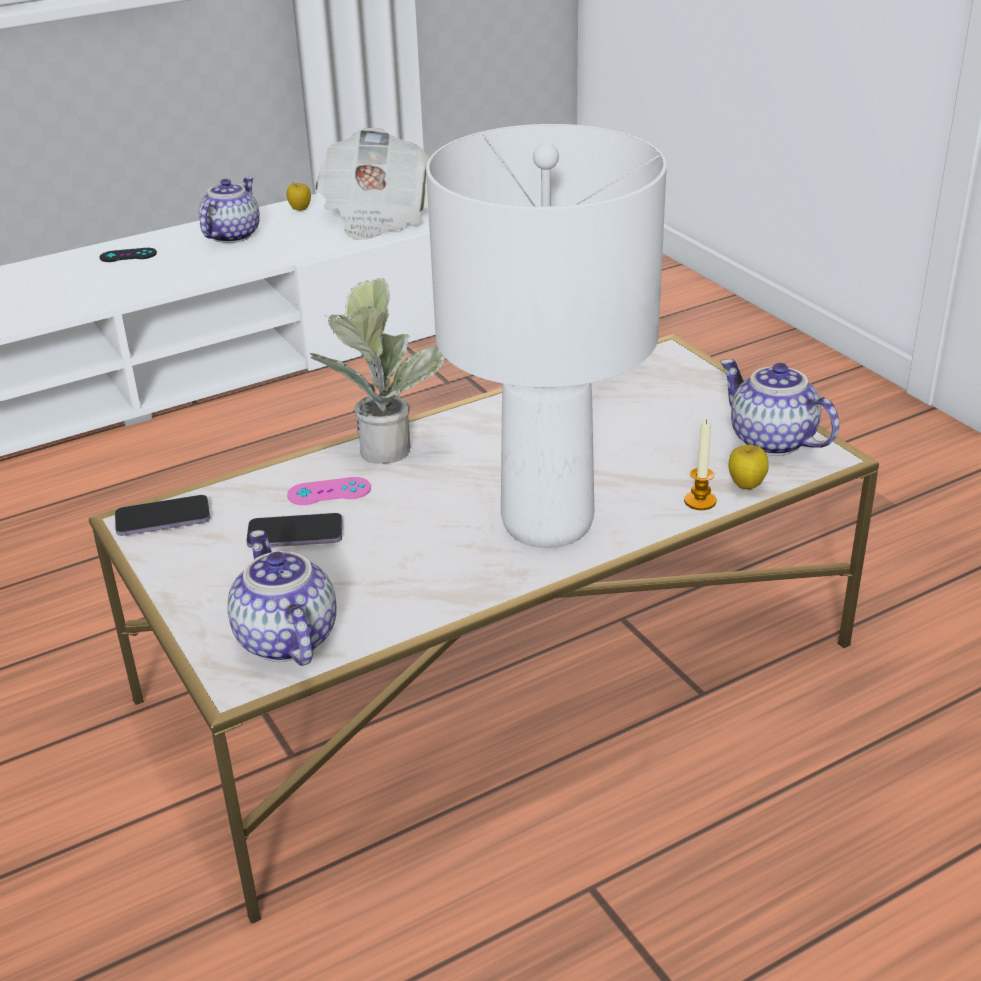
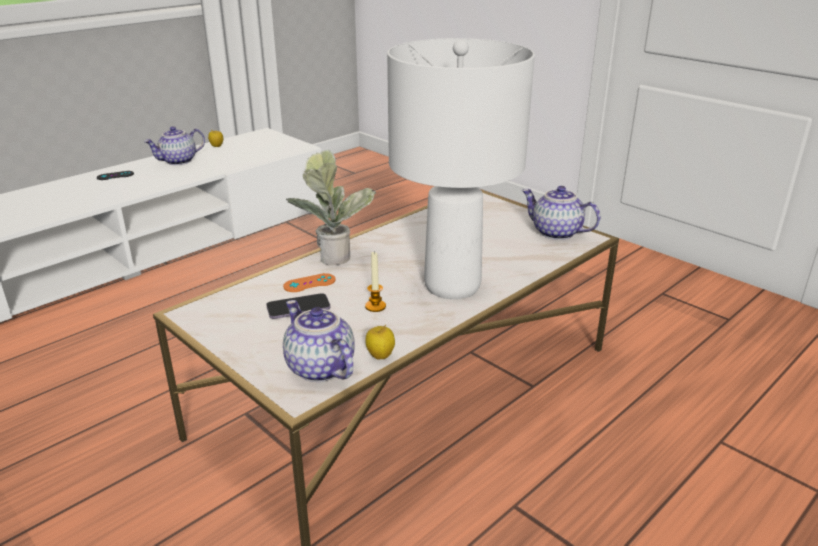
camera: 15 degrees left, 5 degrees down
phone [115,495,210,536] -> none
teapot [199,177,260,243] -> teapot turned 135 degrees counterclockwise [144,126,205,165]
pink game controller [287,477,371,505] -> orange game controller [283,273,336,292]
newspaper [315,128,429,240] -> none
candle [684,420,717,510] -> candle moved to [365,252,386,312]
apple [729,443,769,489] -> apple moved to [365,325,395,360]

